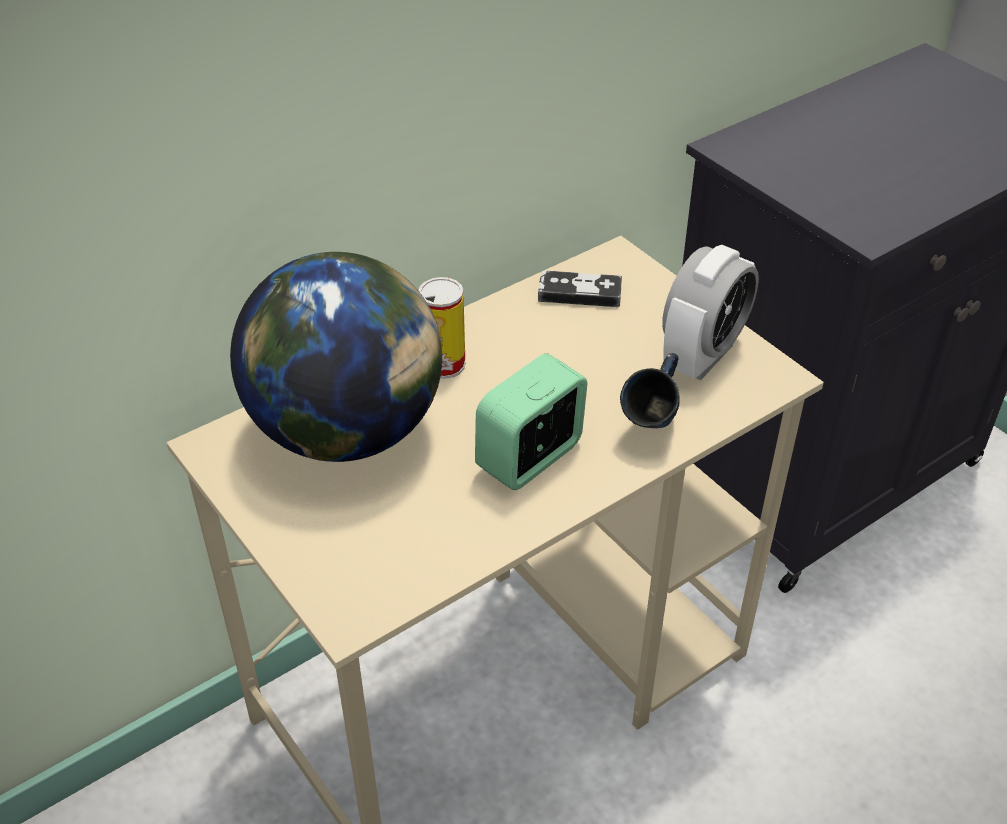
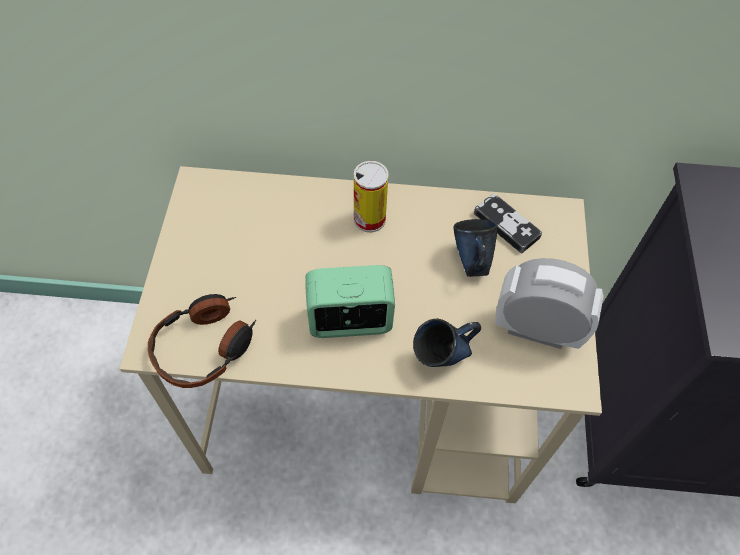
camera: 40 degrees right, 15 degrees up
globe [230,252,442,462] -> none
alarm clock [662,245,759,380] -> alarm clock turned 150 degrees counterclockwise [495,258,604,349]
none -> headphones [148,294,257,388]
none -> blue mug [453,219,498,277]

